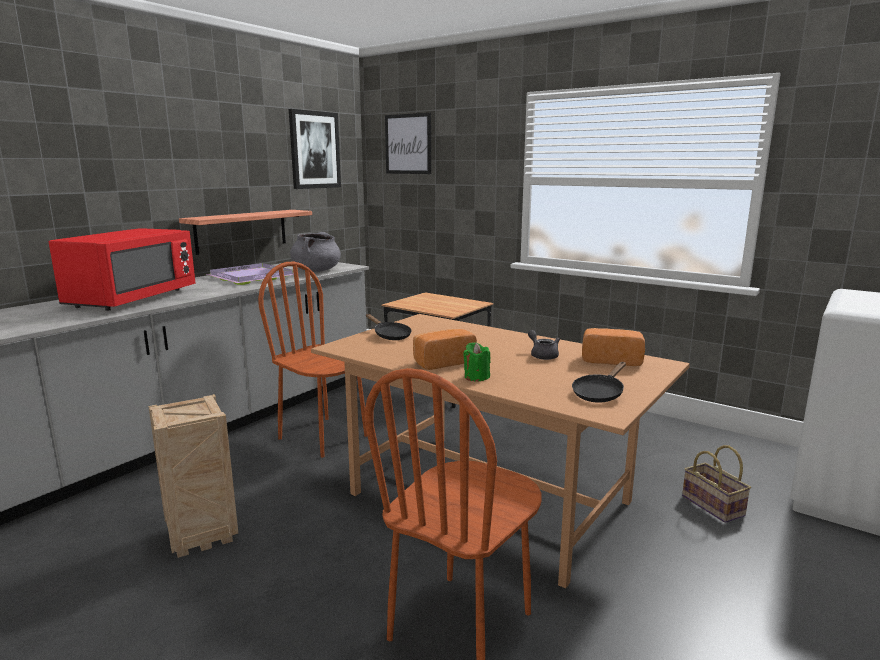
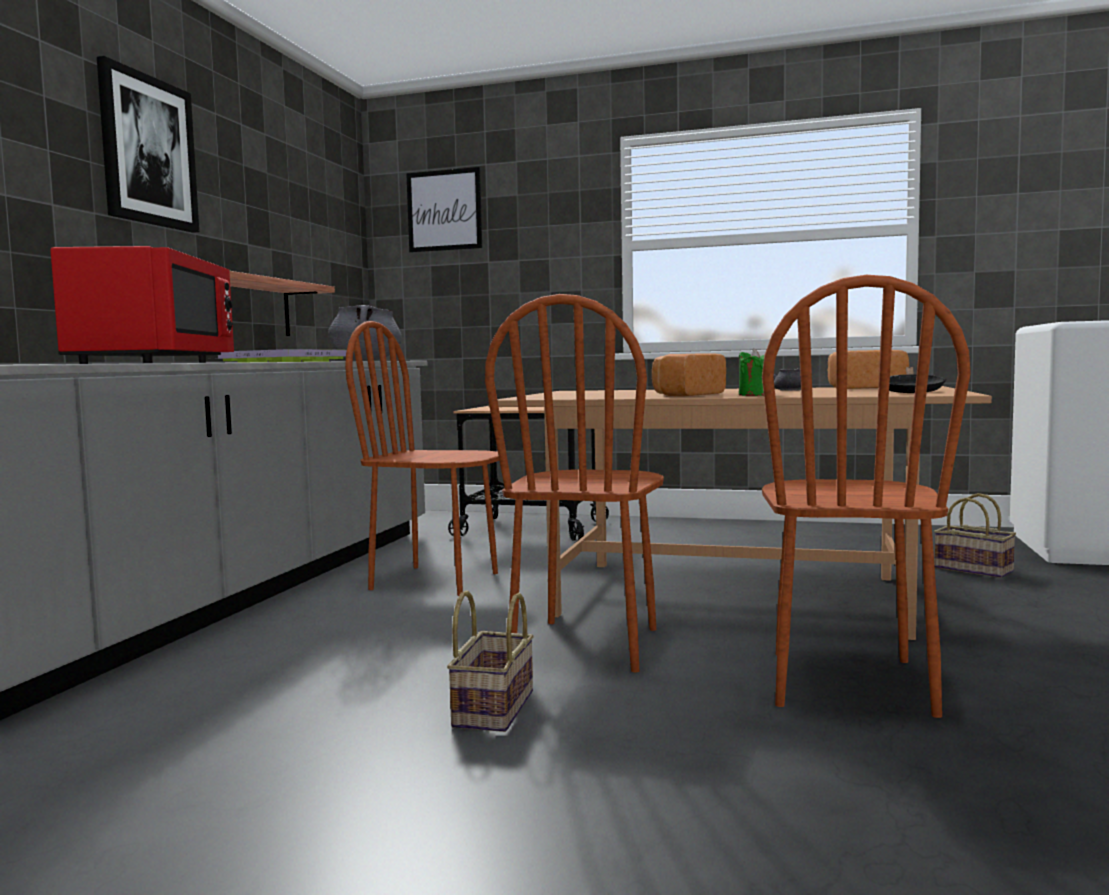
camera: 20 degrees left, 10 degrees down
crate [148,394,238,558] -> none
picture [289,109,341,189] -> picture moved to [97,56,199,233]
black frying pan [366,314,412,340] -> none
none -> basket [447,591,534,732]
none -> brown chair [485,294,664,672]

